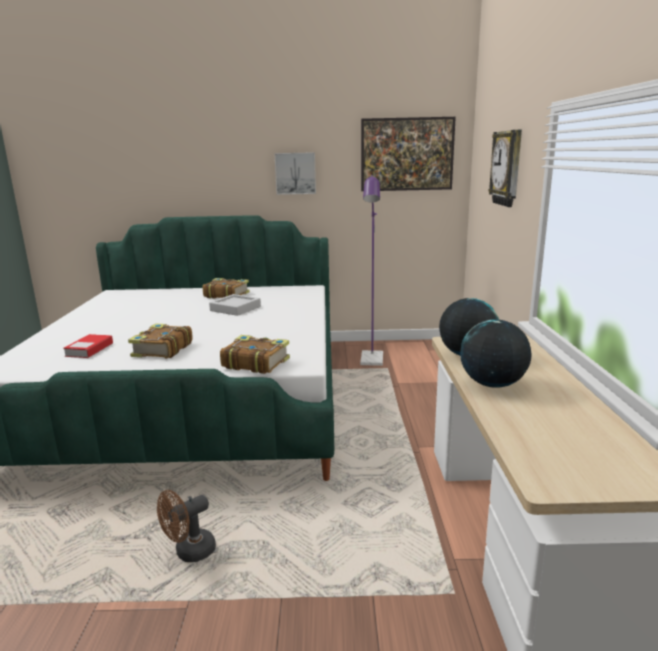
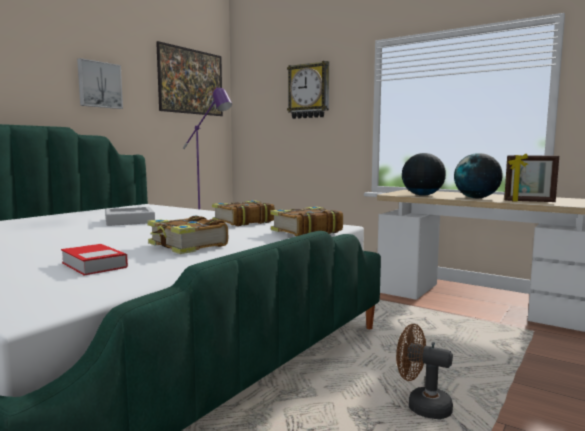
camera: 55 degrees left, 10 degrees down
brown fan [157,490,216,562] -> brown fan turned 120 degrees clockwise [396,324,453,419]
book [203,278,250,299] -> book moved to [212,200,275,226]
none -> picture frame [504,154,559,202]

